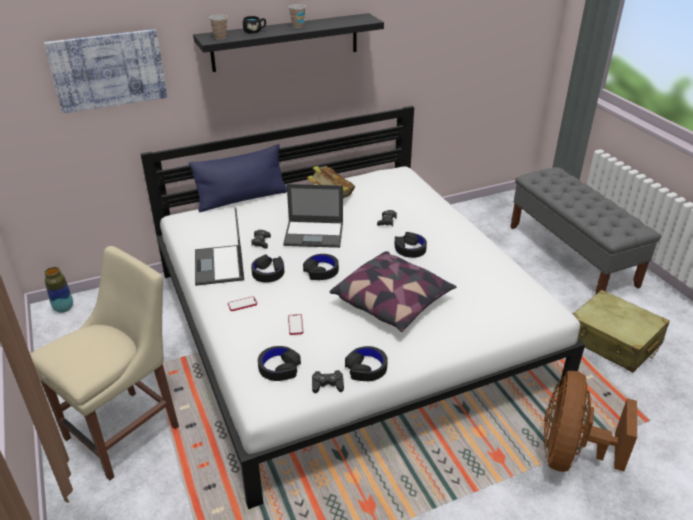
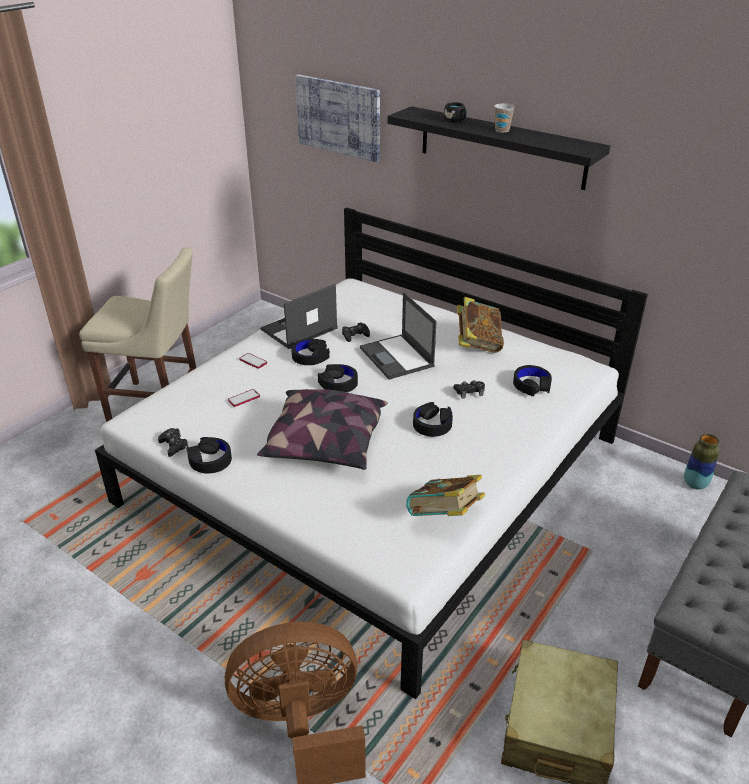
camera: 60 degrees right, 0 degrees up
vase [44,267,73,313] -> vase moved to [684,434,719,490]
blue pillow [189,144,287,212] -> none
cup [209,14,227,40] -> none
black headphones [258,346,301,381] -> black headphones moved to [513,365,552,396]
none -> book [406,475,485,516]

